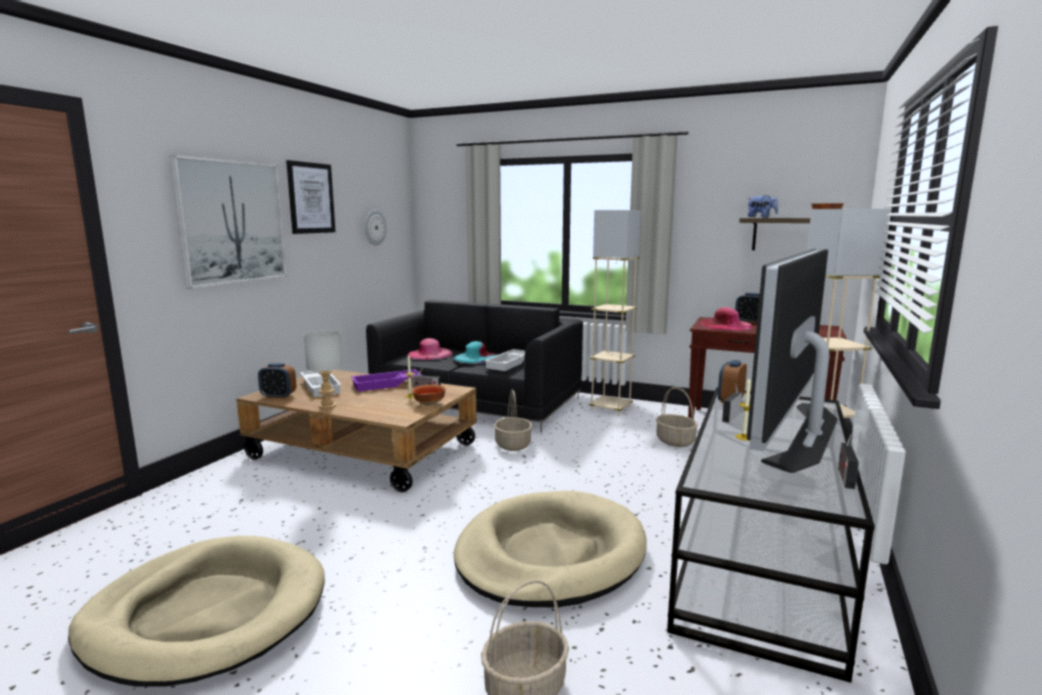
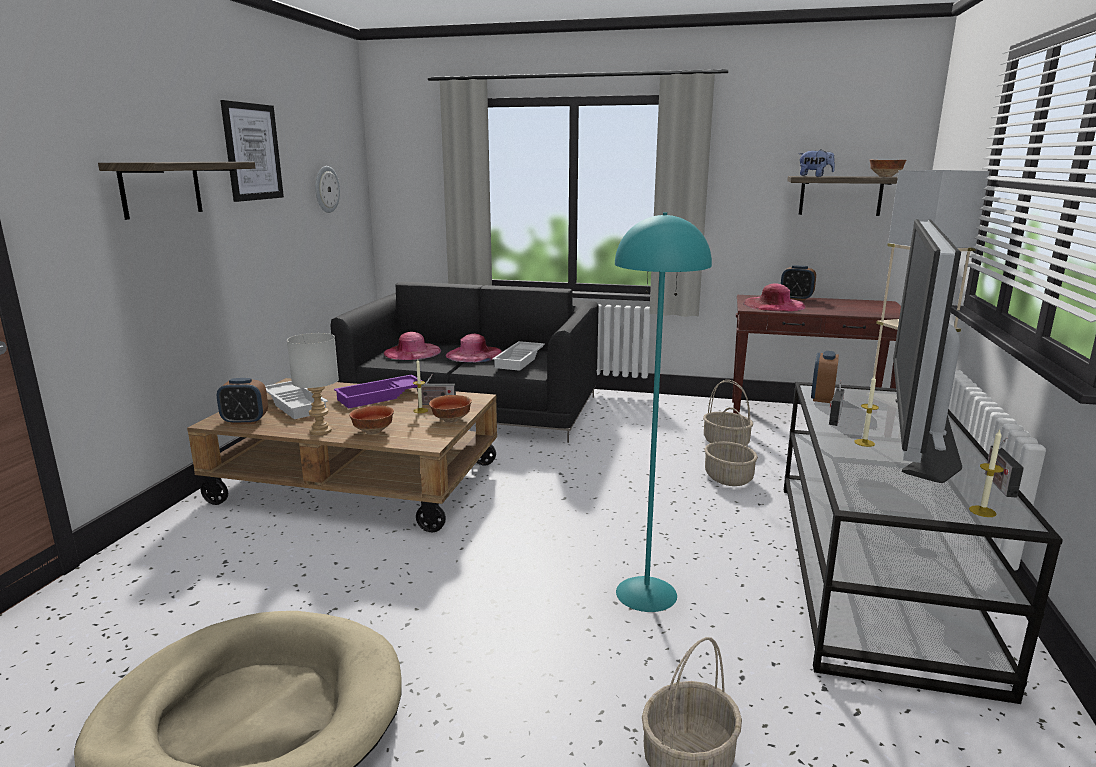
camera: 10 degrees left, 5 degrees up
picture [169,155,287,289] -> shelf [98,162,255,220]
turquoise hat [454,341,498,364] -> pink hat [446,334,502,362]
beige dog bed [454,491,647,607] -> turquoise floor lamp [615,212,712,612]
basket [494,389,532,451] -> basket moved to [704,407,758,486]
beige floor lamp [589,210,641,415] -> none
none -> bowl [349,405,394,434]
none -> candle [969,430,1004,517]

